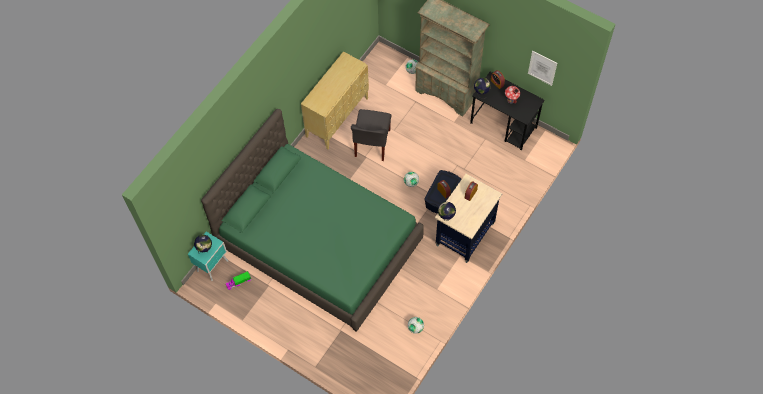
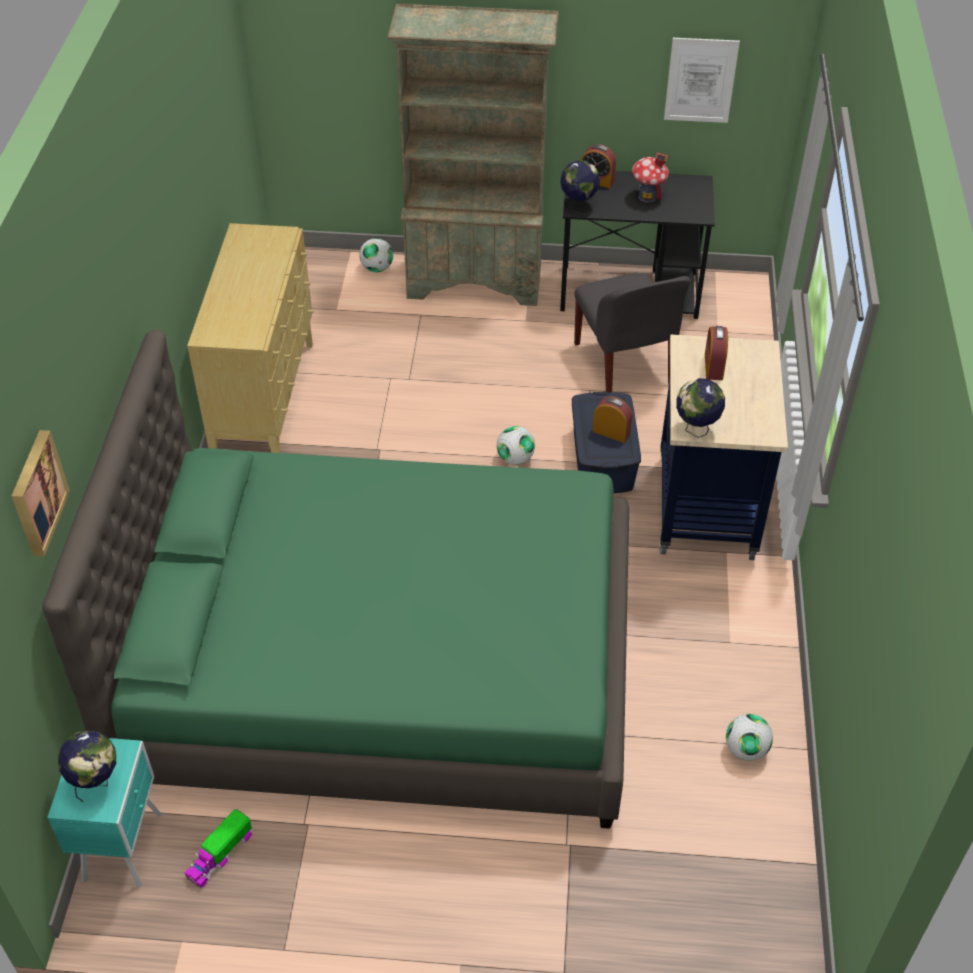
camera: 30 degrees left, 15 degrees down
grey chair [351,109,391,161] -> grey chair moved to [574,273,691,392]
none -> picture [12,430,70,557]

